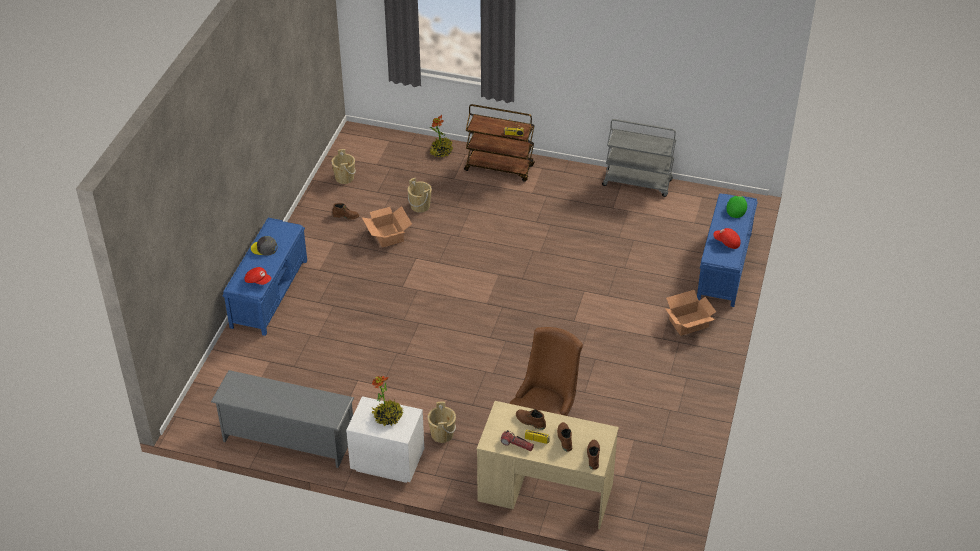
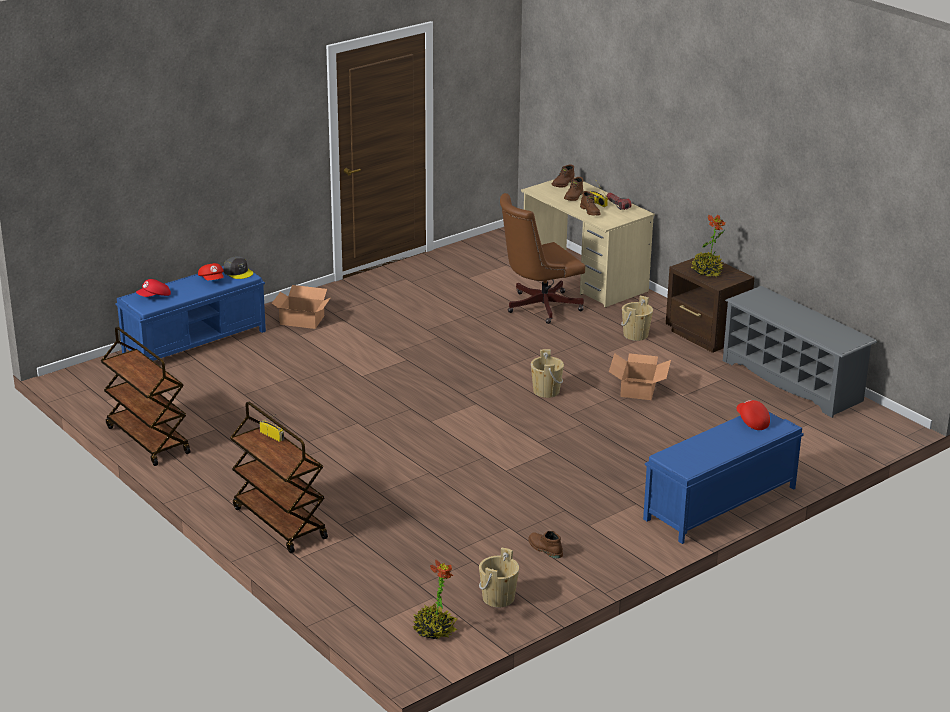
camera: 145 degrees left, 15 degrees down
grey cap [251,236,278,256] -> grey cap moved to [223,256,253,279]
white nightstand [346,396,424,483] -> brown nightstand [666,258,755,353]
cardboard box [362,206,412,248] -> cardboard box moved to [609,353,671,400]
beige bucket [408,178,432,213] -> beige bucket moved to [531,349,564,398]
potted plant [429,115,453,158] -> potted plant moved to [413,560,457,639]
grey cart [602,119,676,197] -> brown cart [101,327,191,466]
green cap [726,195,747,218] -> red cap [136,279,171,297]

